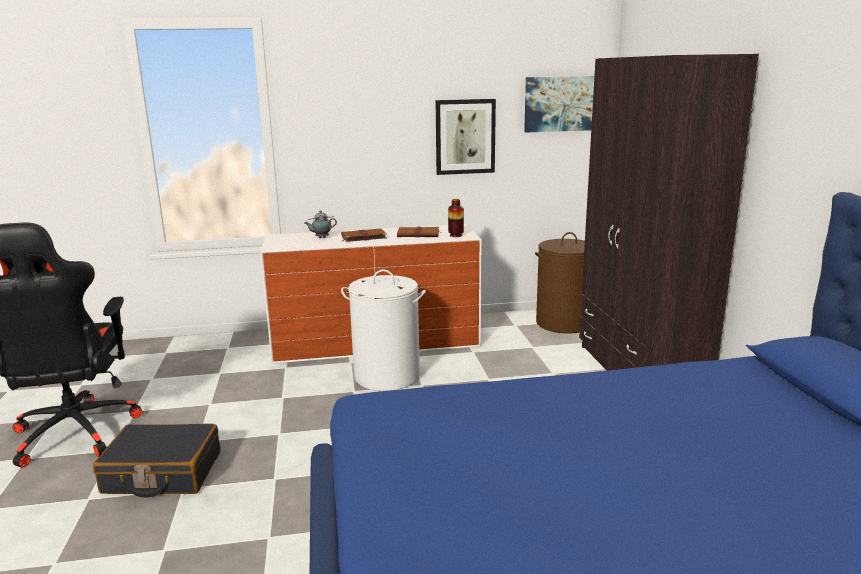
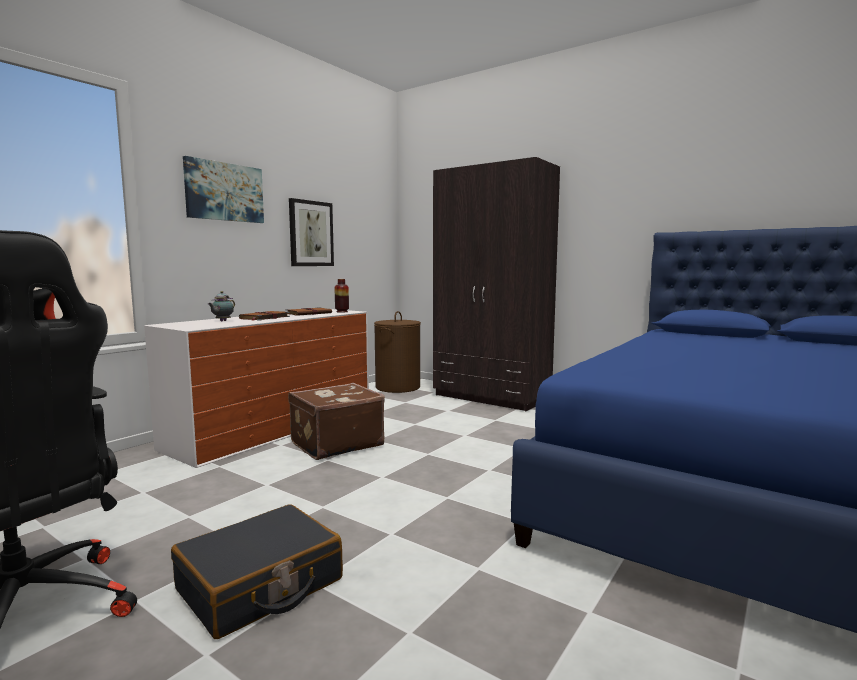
camera: 45 degrees left, 10 degrees down
white laundry basket [341,269,426,391] -> brown suitcase [288,383,385,460]
picture [524,76,594,132] -> picture moved to [183,156,264,223]

